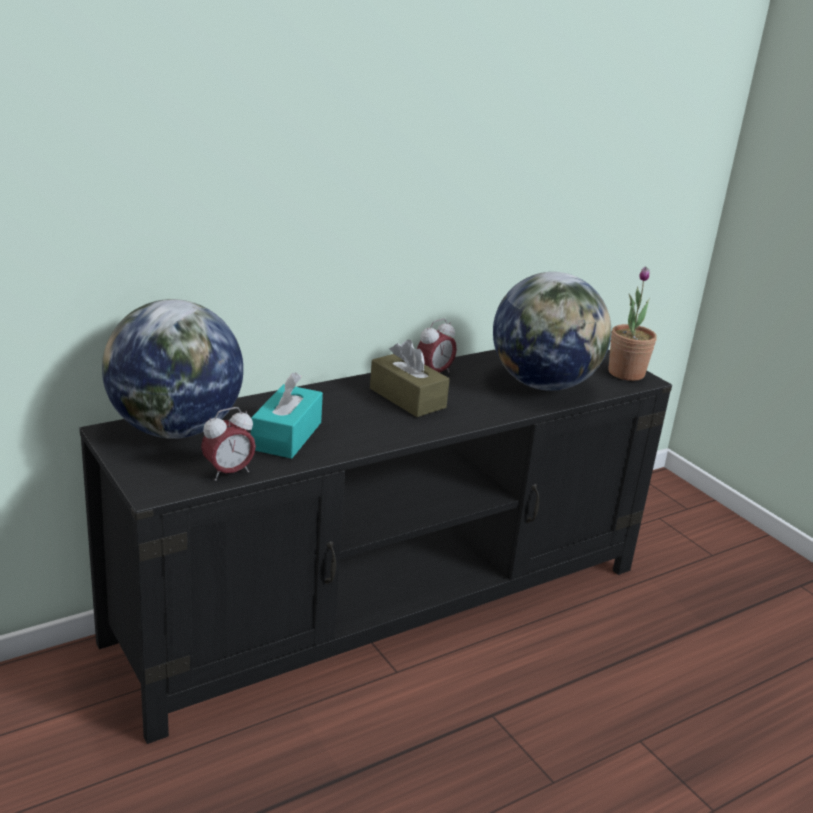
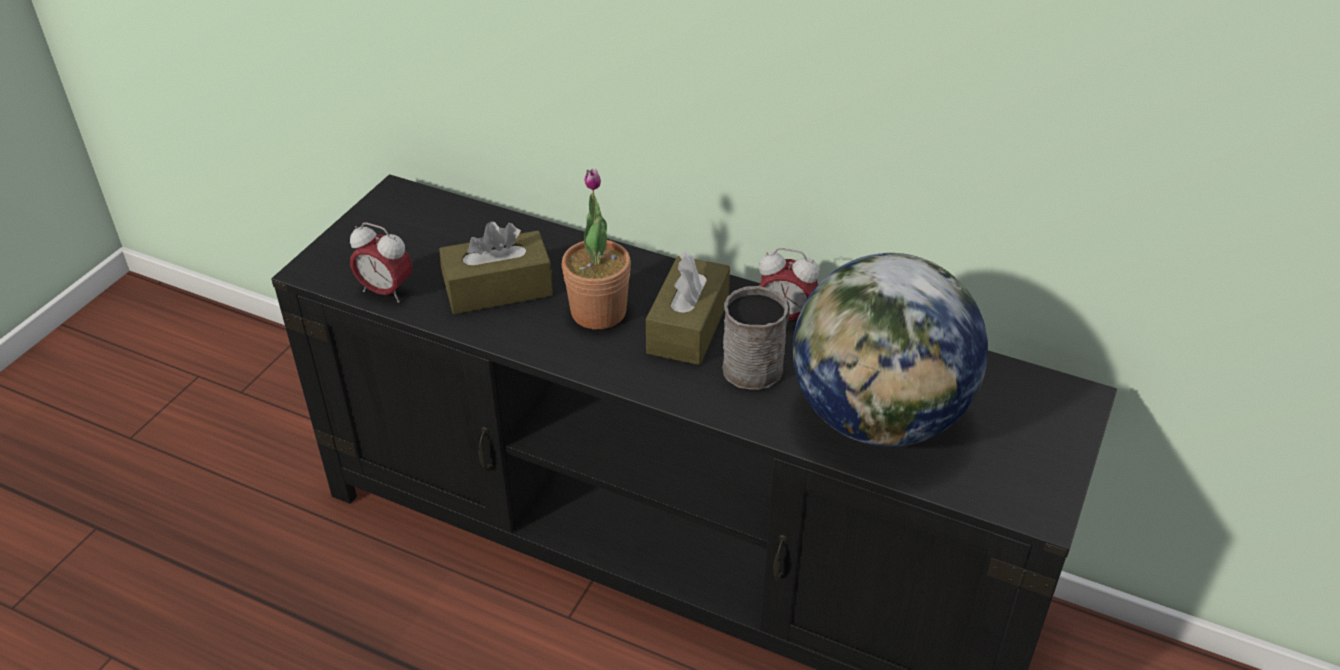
camera: 60 degrees right, 15 degrees up
globe [102,299,243,439] -> none
turquoise tissue box [251,372,323,459] -> brown tissue box [439,221,553,314]
potted plant [608,267,657,381] -> potted plant moved to [562,169,631,329]
none -> grey mug [722,286,790,390]

